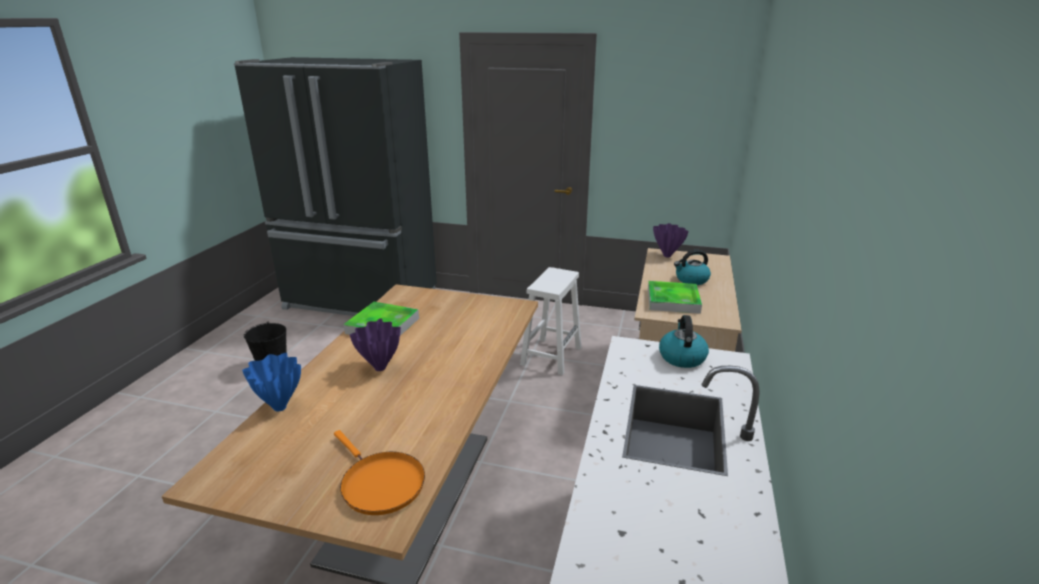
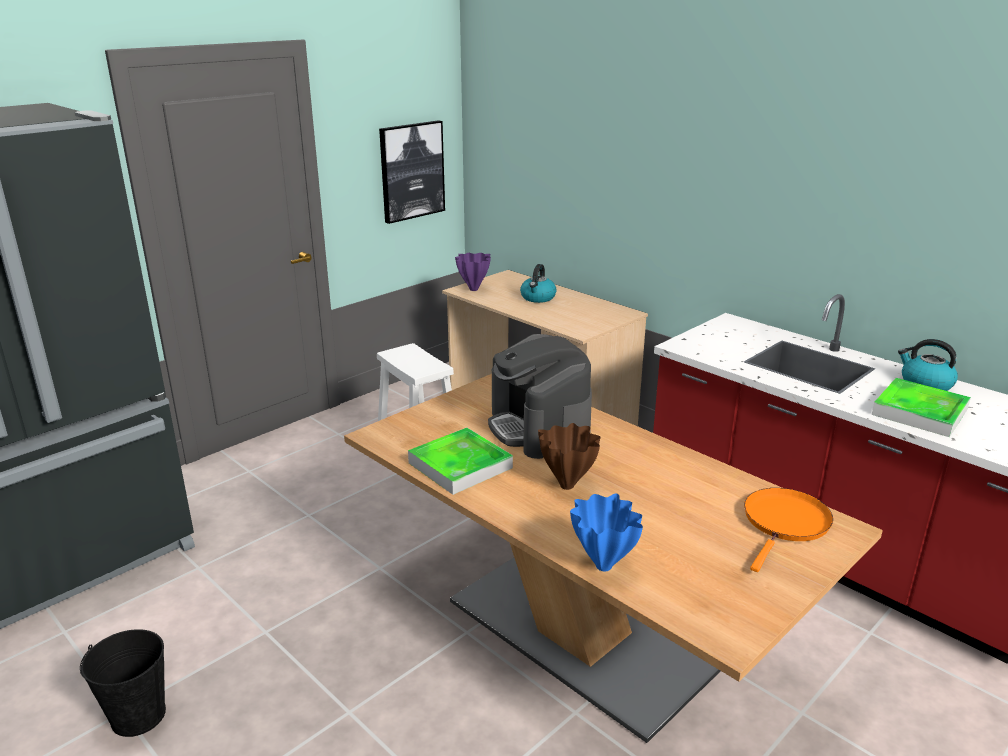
camera: 60 degrees left, 0 degrees up
orange frying pan [334,430,425,515] -> orange frying pan turned 45 degrees counterclockwise [744,488,833,572]
purple vase [350,319,401,371] -> brown vase [538,423,601,490]
tray [648,281,702,314] -> tray moved to [872,378,971,437]
kettle [659,315,709,368] -> kettle moved to [898,339,958,391]
none -> picture [379,120,445,224]
none -> coffee machine [488,334,592,459]

